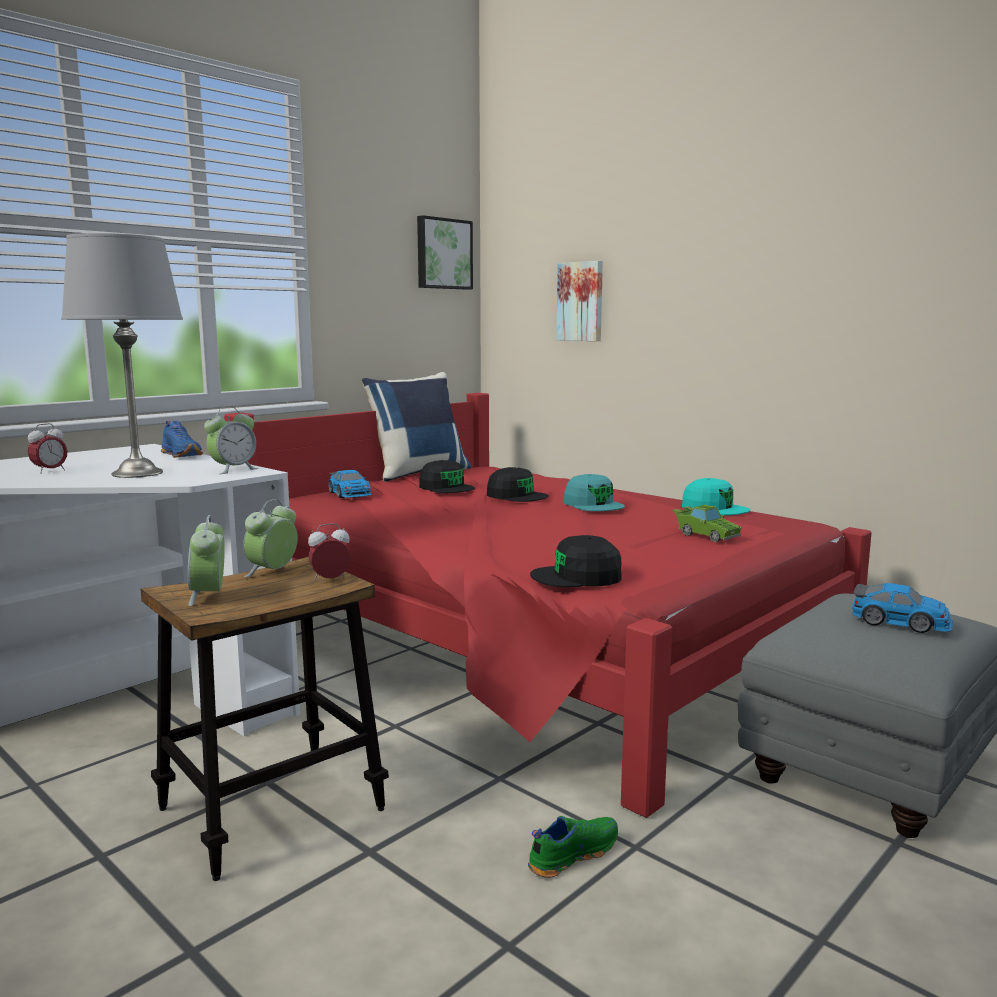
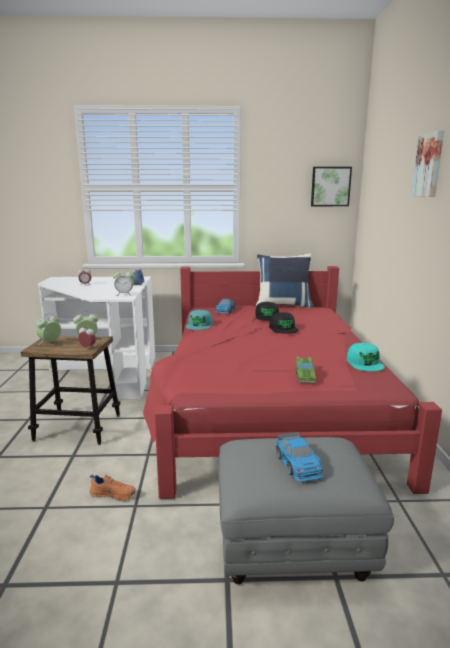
camera: 45 degrees right, 5 degrees up
grey table lamp [61,233,183,478] -> none
green shoe [528,816,618,878] -> orange shoe [90,474,136,501]
black cap [530,535,622,587] -> none
picture [557,261,603,341] -> picture moved to [412,130,444,197]
turquoise cap [564,474,625,511] -> turquoise cap moved to [186,310,213,330]

